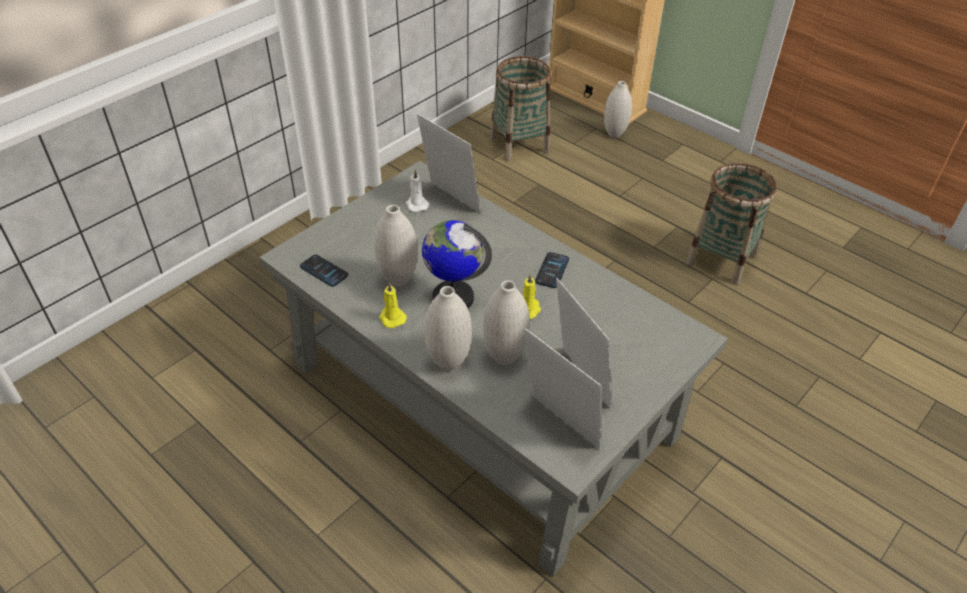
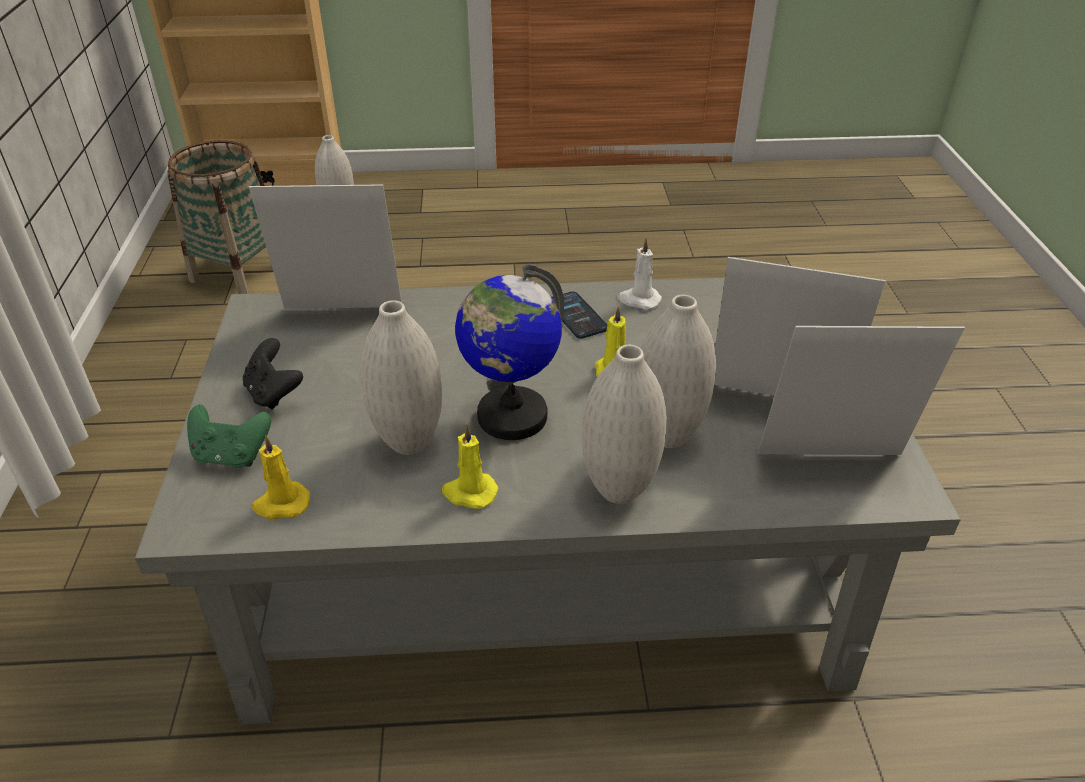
camera: 45 degrees left, 5 degrees down
phone [300,255,348,287] -> yellow candle [252,435,310,519]
white candle [406,170,429,212] -> white candle moved to [618,238,662,309]
basket [686,163,777,285] -> none
none -> green game controller [187,404,271,468]
none -> black game controller [243,338,303,410]

